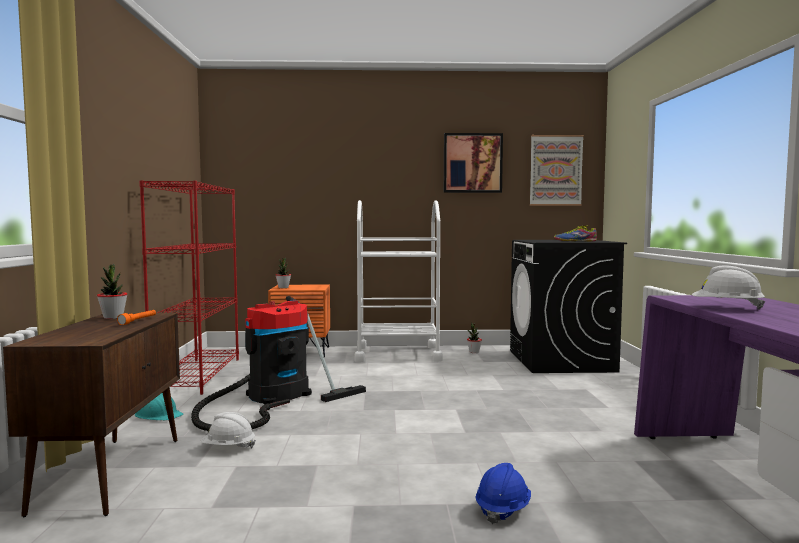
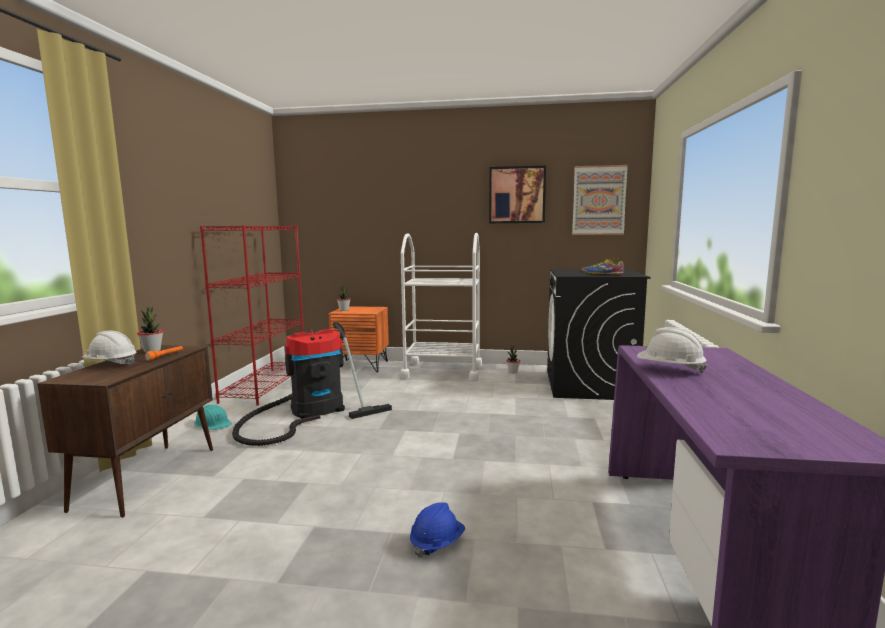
camera: 10 degrees right, 5 degrees up
white hard hat [201,412,256,448] -> white hard hat moved to [82,331,137,366]

